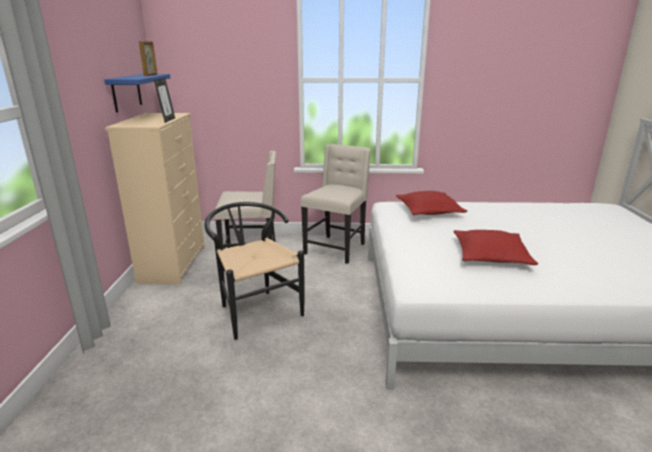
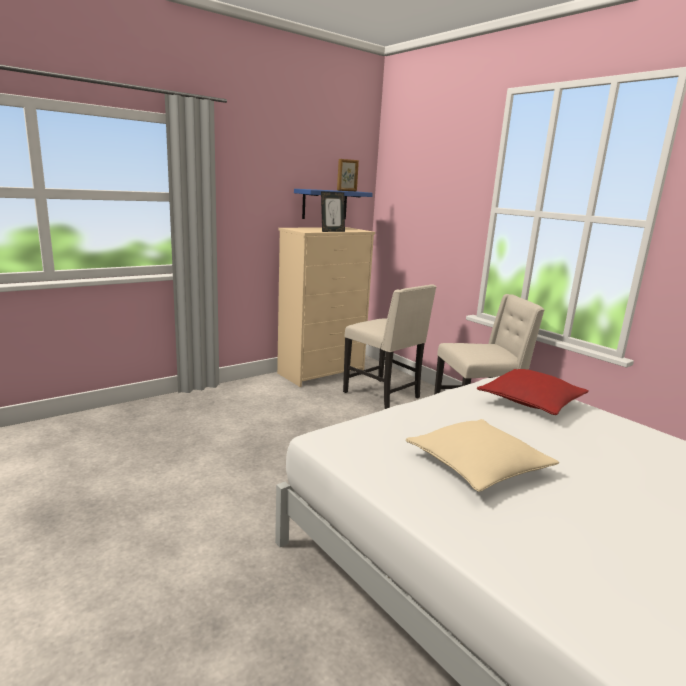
camera: 50 degrees right, 5 degrees down
black chair [204,202,305,340] -> none
red pillow [453,230,538,265] -> beige pillow [406,419,559,492]

